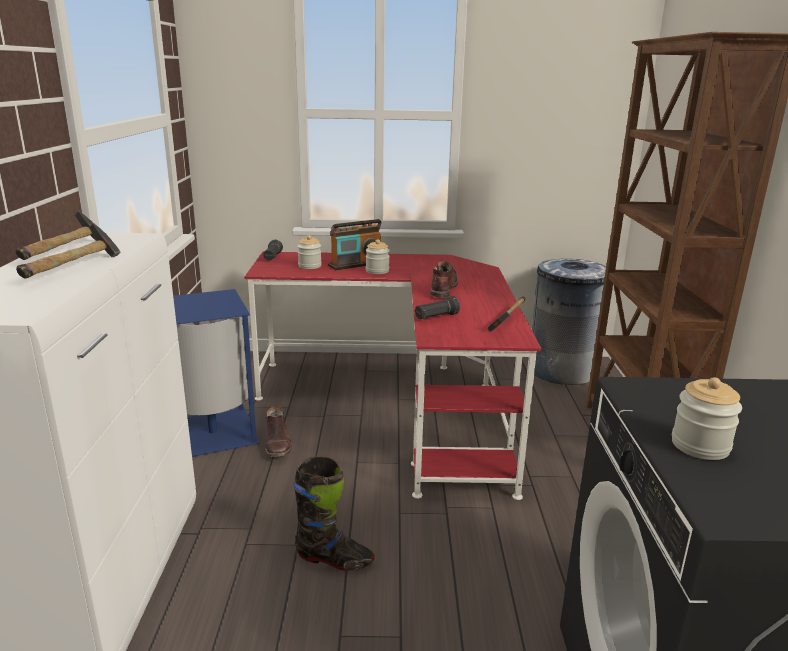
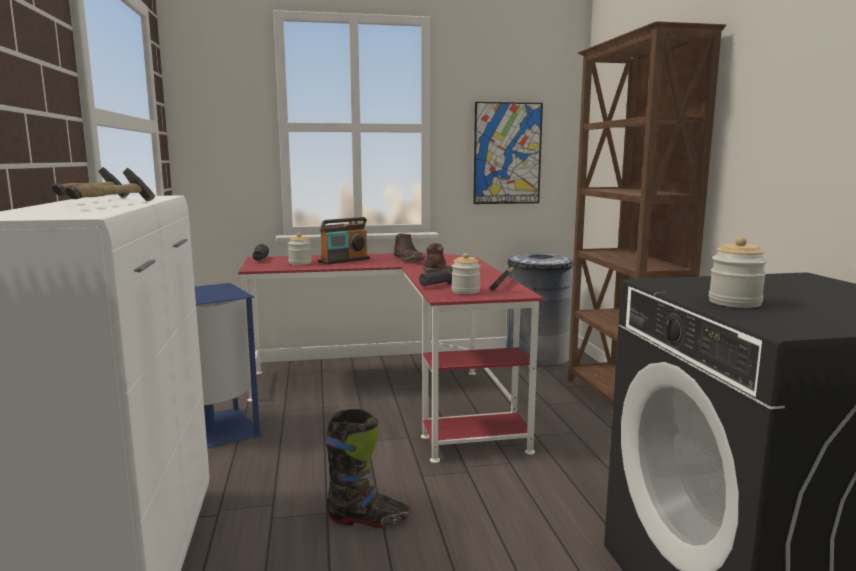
camera: 10 degrees left, 10 degrees down
brown boot [265,406,292,457] -> brown boot moved to [394,233,424,261]
jar [366,239,390,274] -> jar moved to [451,253,480,294]
none -> picture [473,102,543,204]

